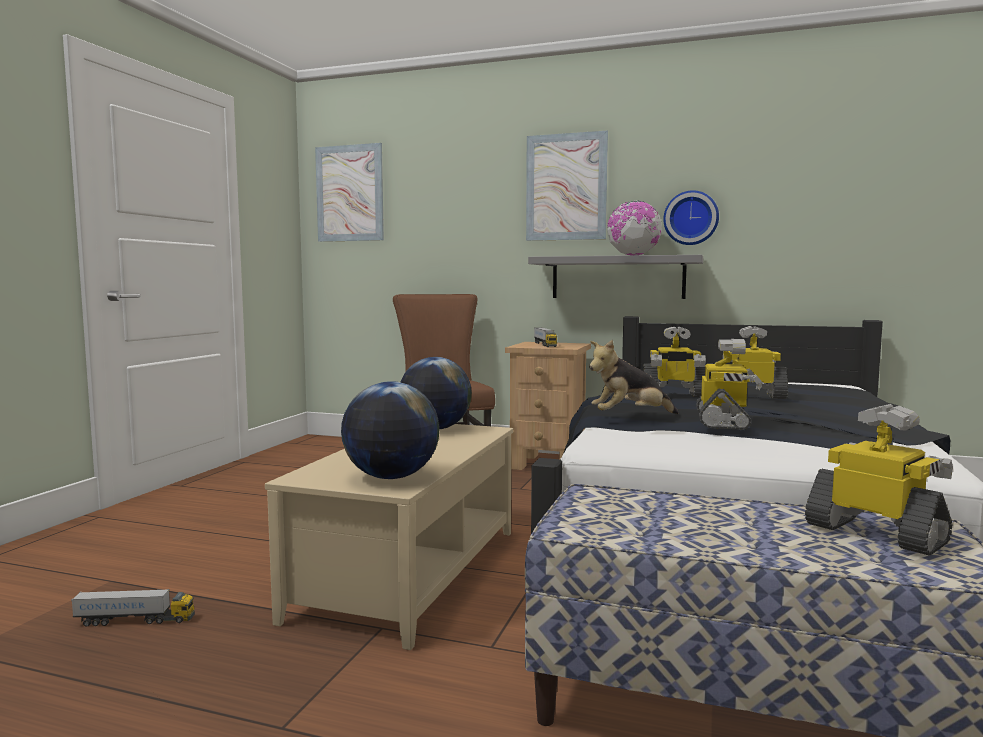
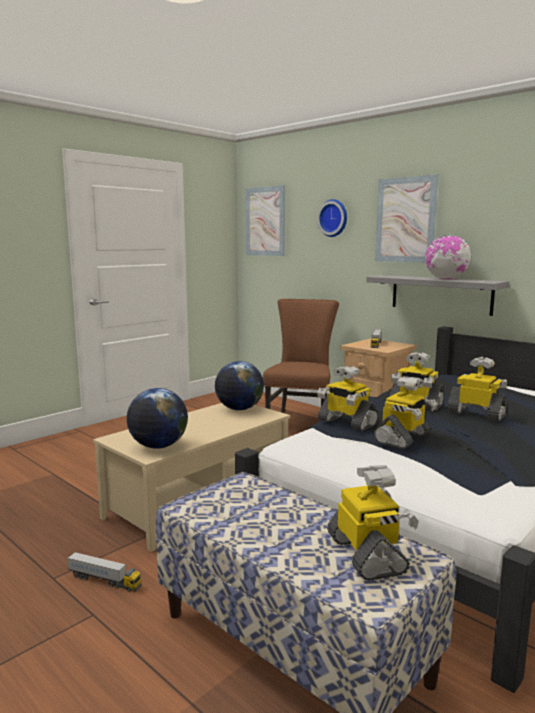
camera: 25 degrees right, 5 degrees up
toy truck [71,589,195,627] -> toy truck moved to [67,552,141,592]
plush toy [589,340,678,414] -> toy robot [317,366,378,431]
wall clock [663,190,719,245] -> wall clock moved to [317,199,347,237]

